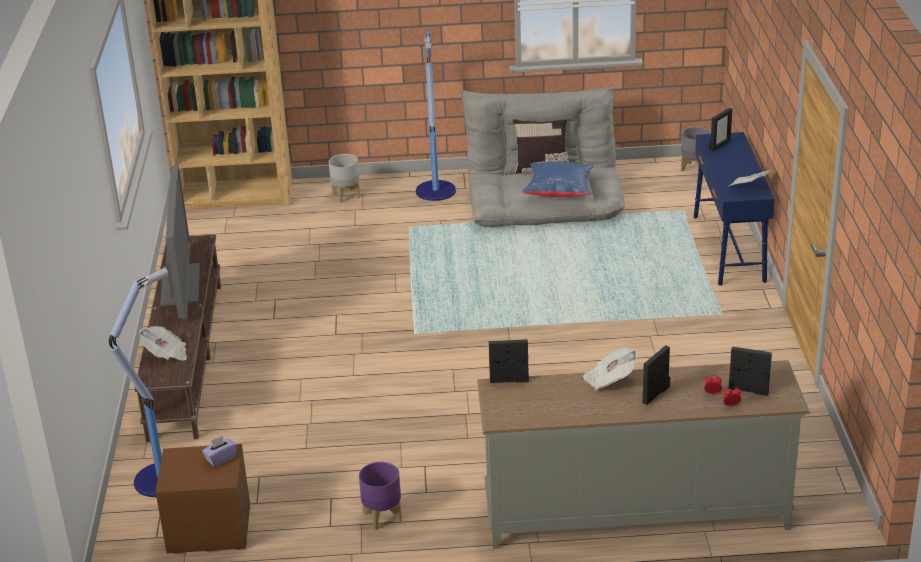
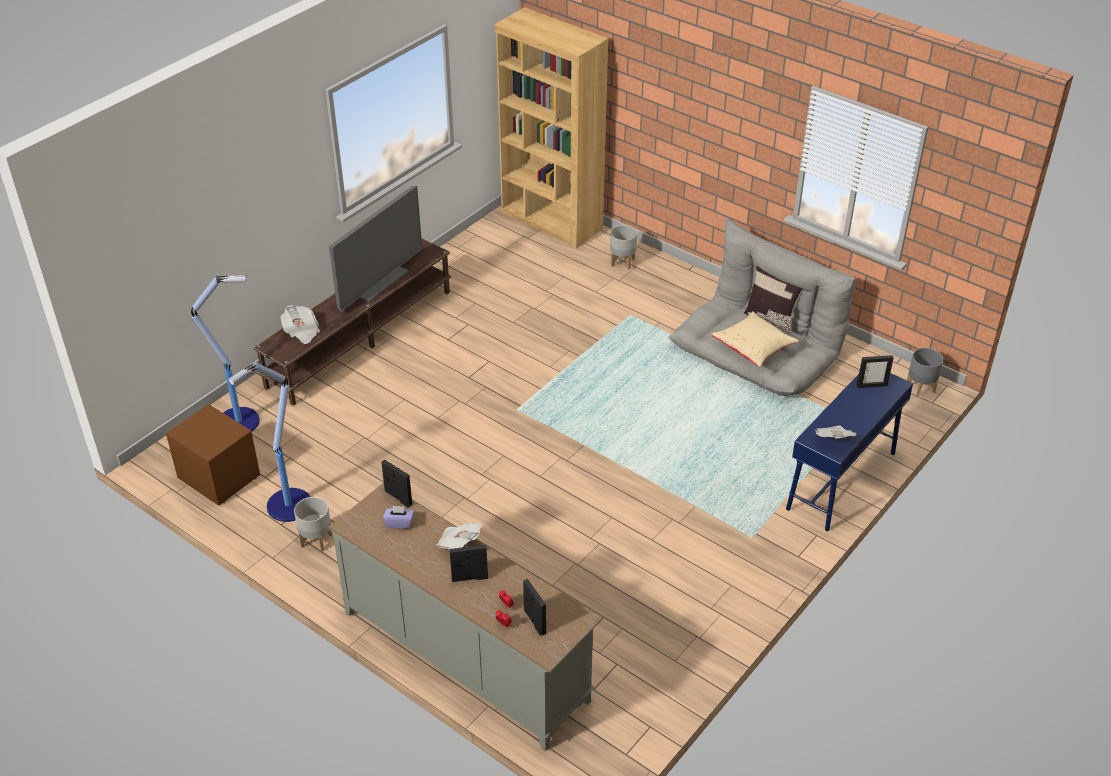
camera: 40 degrees right, 10 degrees up
purple tissue box [202,436,237,467] -> purple tissue box moved to [383,505,414,529]
purple planter [359,462,402,530] -> grey planter [294,497,332,551]
floor lamp [416,31,456,201] -> floor lamp moved to [229,361,311,522]
blue pillow [522,162,594,197] -> beige pillow [711,311,799,367]

